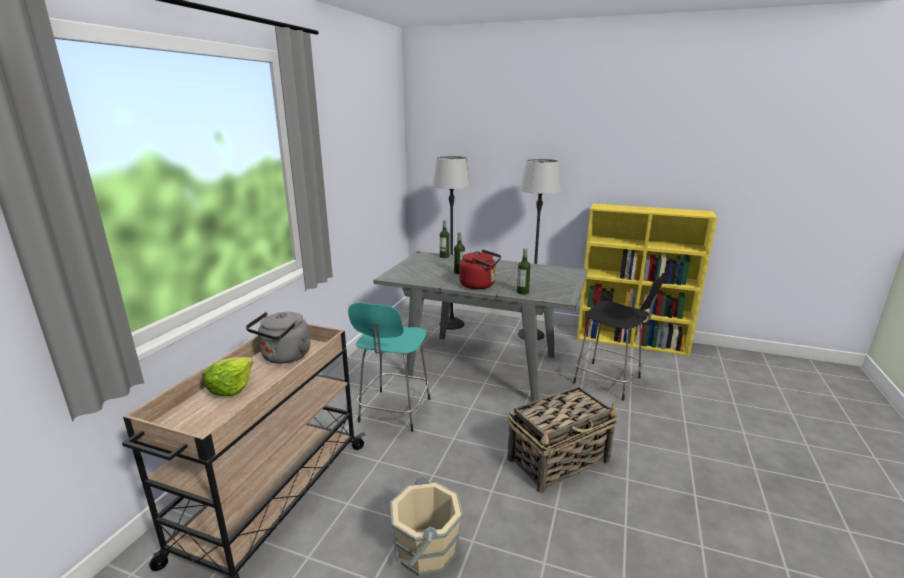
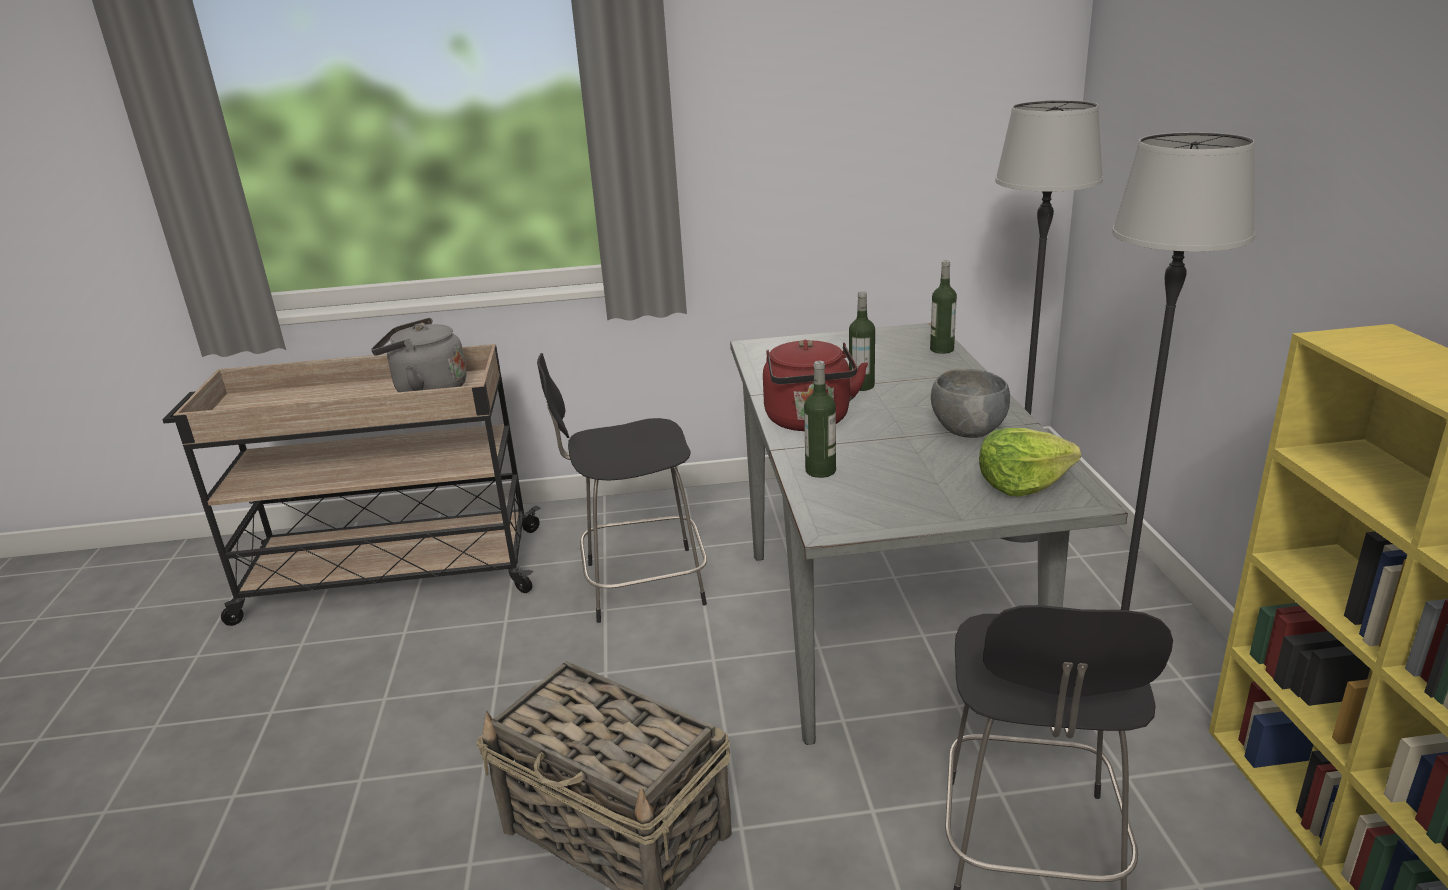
camera: 65 degrees right, 5 degrees up
lettuce [204,357,253,396] -> lettuce moved to [979,428,1081,496]
turquoise stool [348,303,430,432] -> black stool [537,353,707,623]
beige bucket [390,475,463,576] -> none
none -> grey bowl [931,369,1010,438]

